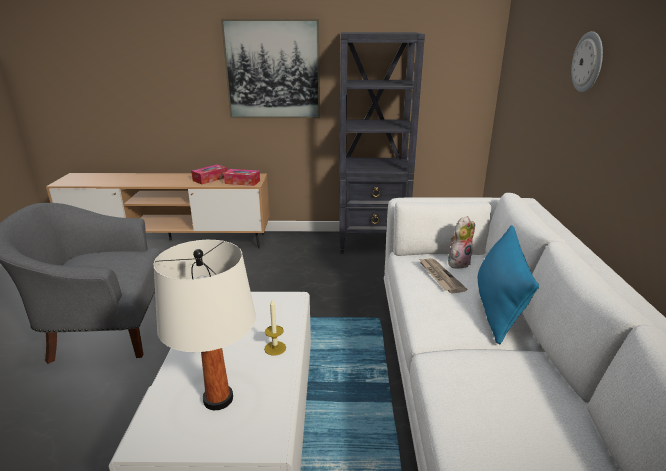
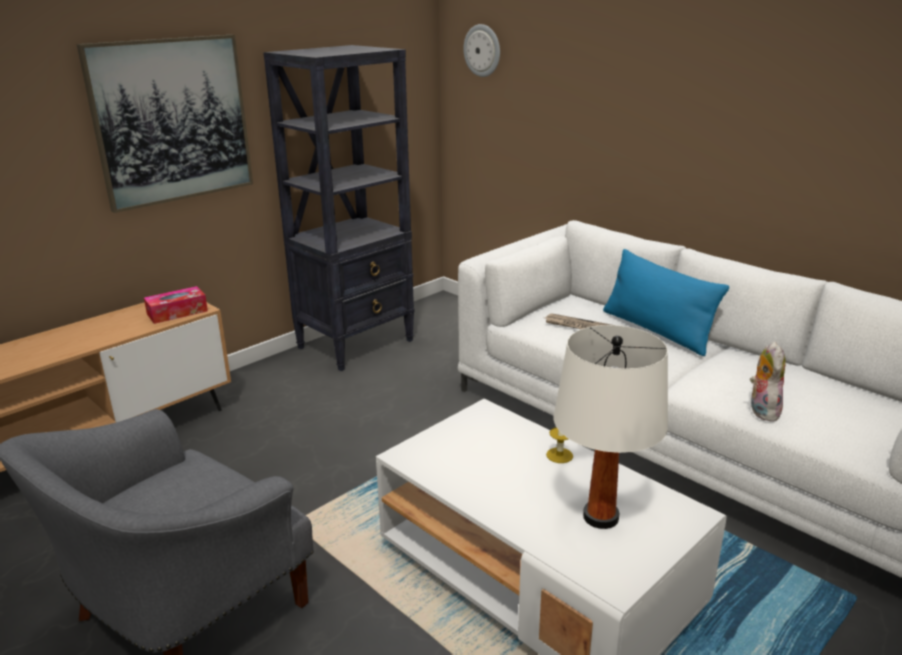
camera: 45 degrees left, 0 degrees up
tissue box [191,164,227,184] -> none
plush toy [448,216,475,269] -> plush toy moved to [750,341,785,422]
wall clock [571,31,603,92] -> wall clock moved to [463,24,500,77]

